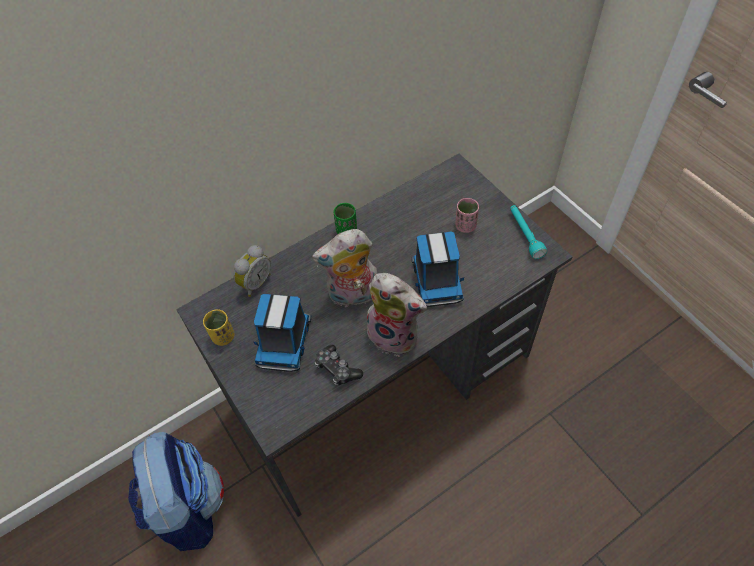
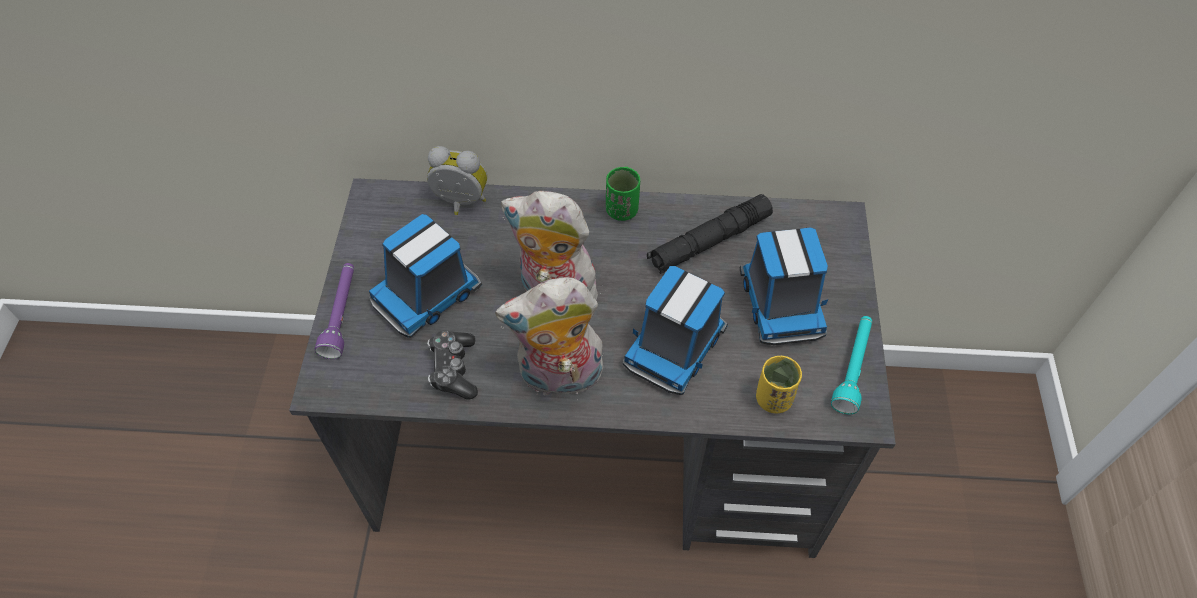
camera: 35 degrees right, 0 degrees up
backpack [128,432,224,551] -> none
yellow cup [203,310,234,346] -> yellow cup moved to [756,356,802,413]
alarm clock [233,245,271,297] -> alarm clock turned 150 degrees counterclockwise [427,146,487,215]
plush toy [367,273,427,357] -> plush toy turned 105 degrees clockwise [495,277,604,400]
pink cup [455,198,479,233] -> toy truck [739,227,828,345]
none -> purple flashlight [315,263,354,359]
none -> black flashlight [647,194,773,274]

